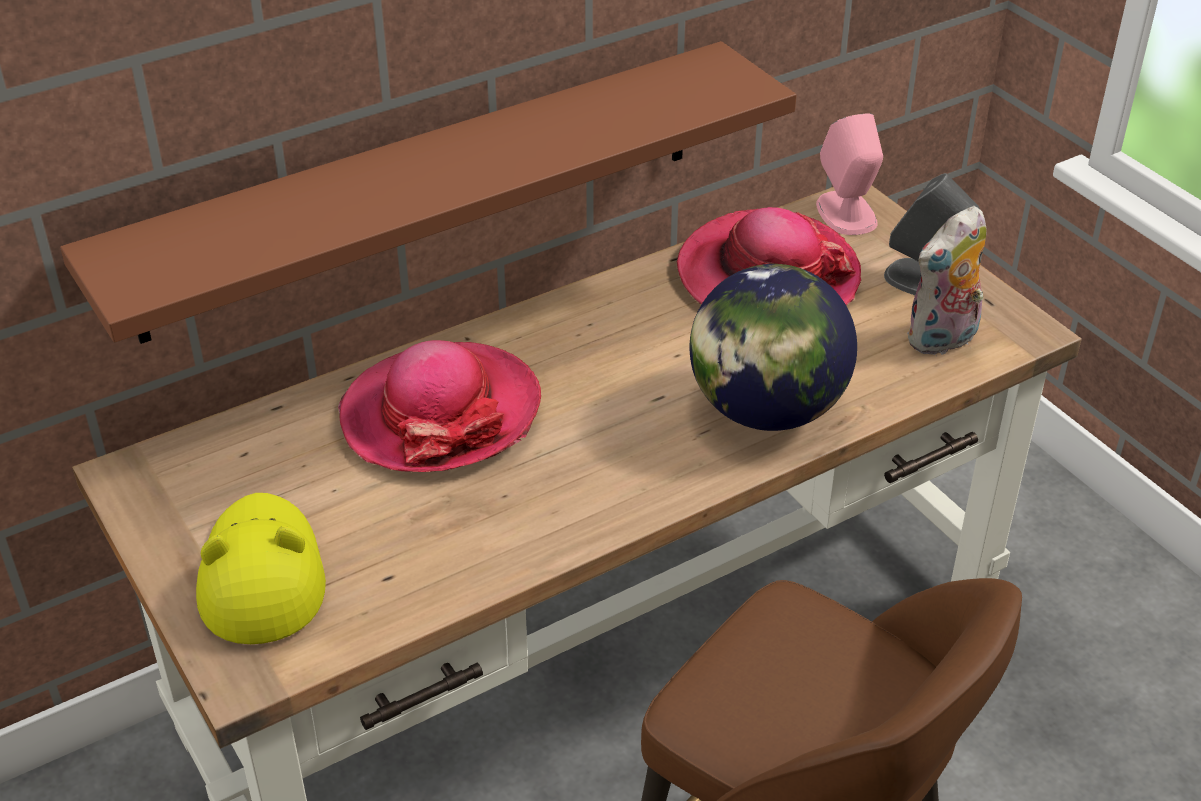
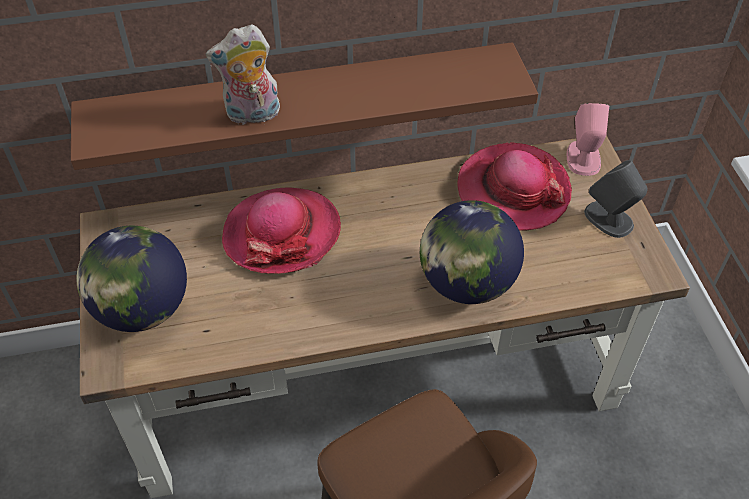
camera: 20 degrees right, 10 degrees up
yellow hat [196,493,326,644] -> globe [77,226,187,332]
plush toy [907,206,987,355] -> plush toy moved to [206,24,280,125]

